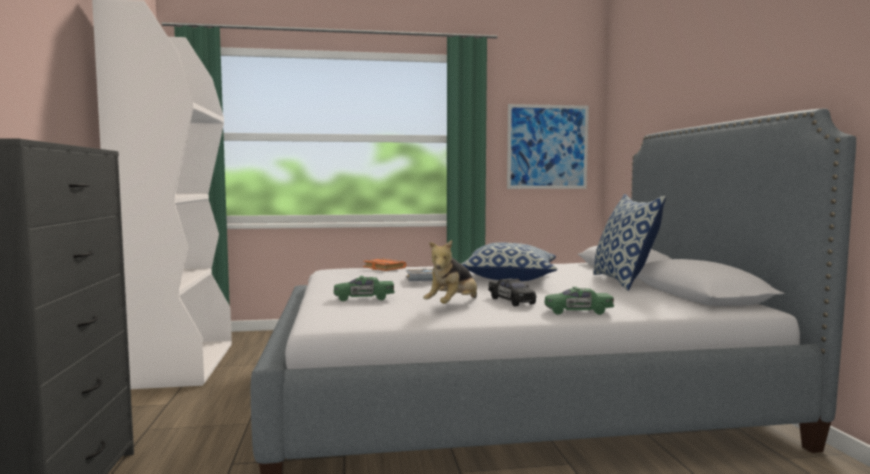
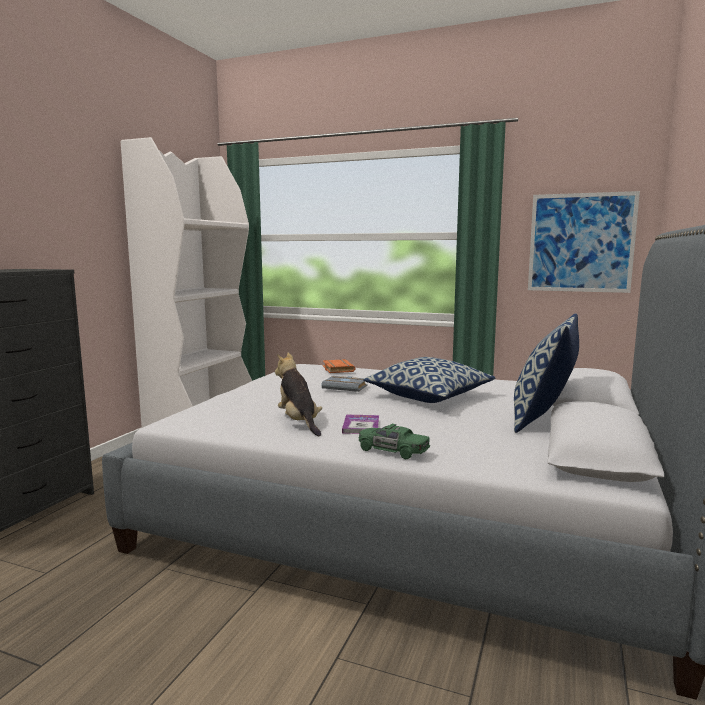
camera: 30 degrees right, 5 degrees up
green toy car [334,276,395,301] -> none
plush toy [423,240,477,304] -> plush toy turned 90 degrees clockwise [275,353,322,436]
black toy car [488,279,536,306] -> book [342,415,379,434]

